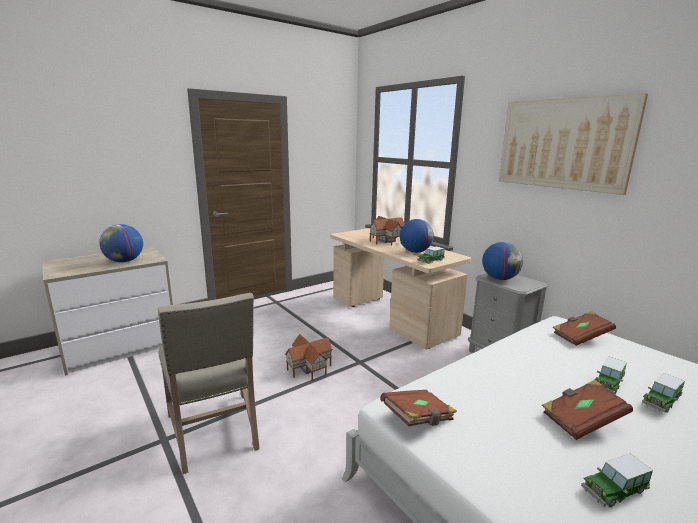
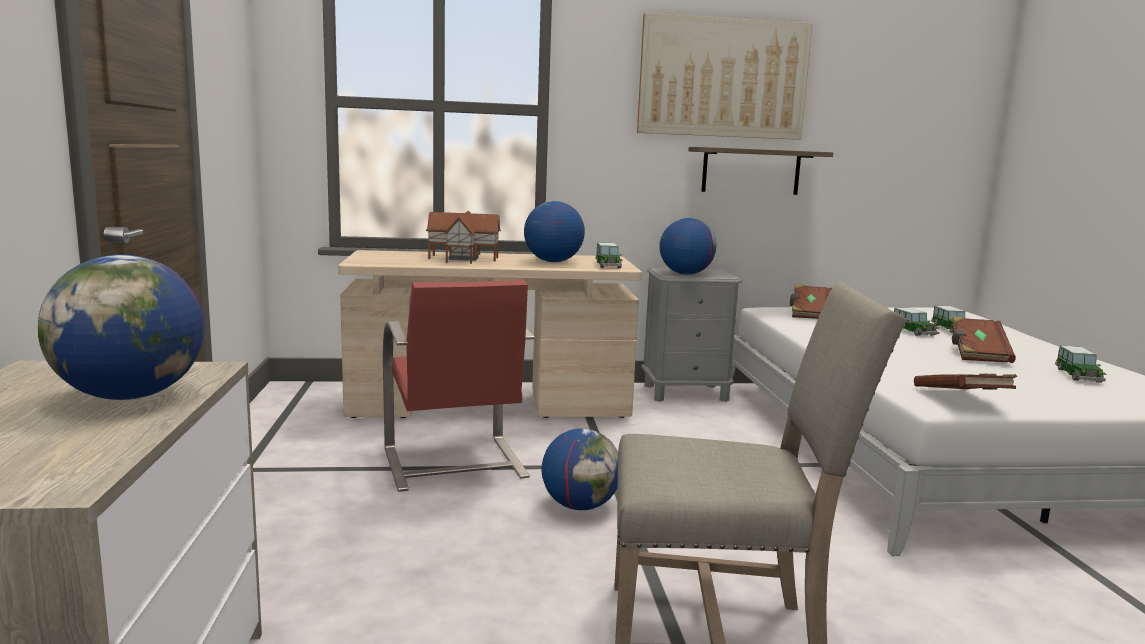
camera: 60 degrees left, 5 degrees down
toy house [285,334,333,381] -> globe [541,428,618,510]
none -> red chair [383,280,535,492]
none -> shelf [689,147,833,195]

